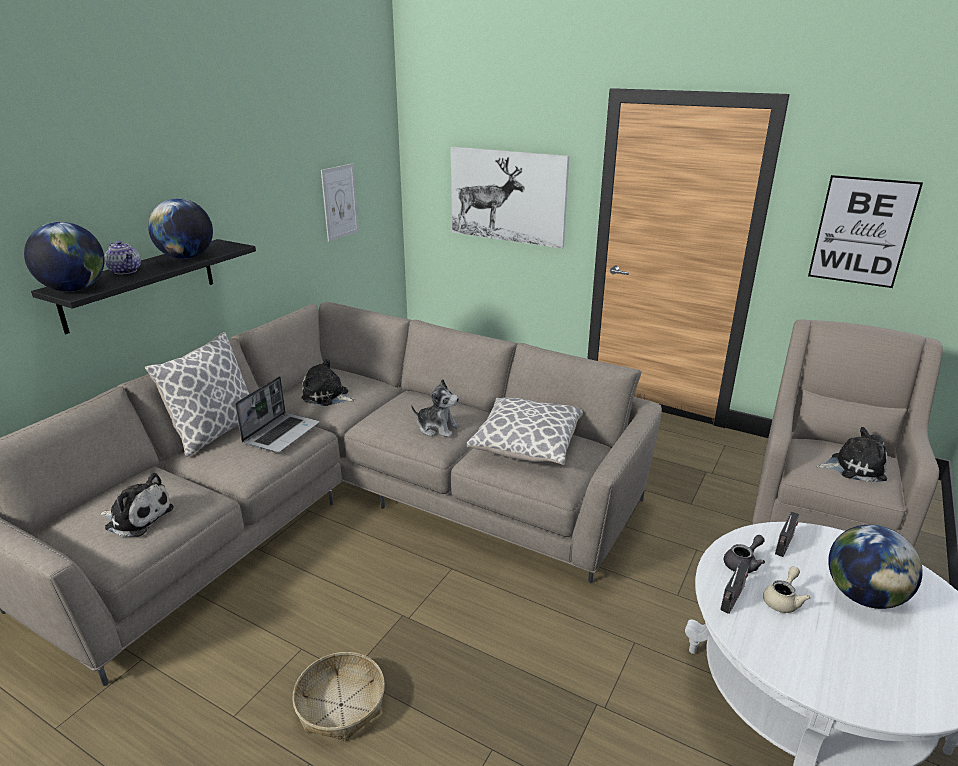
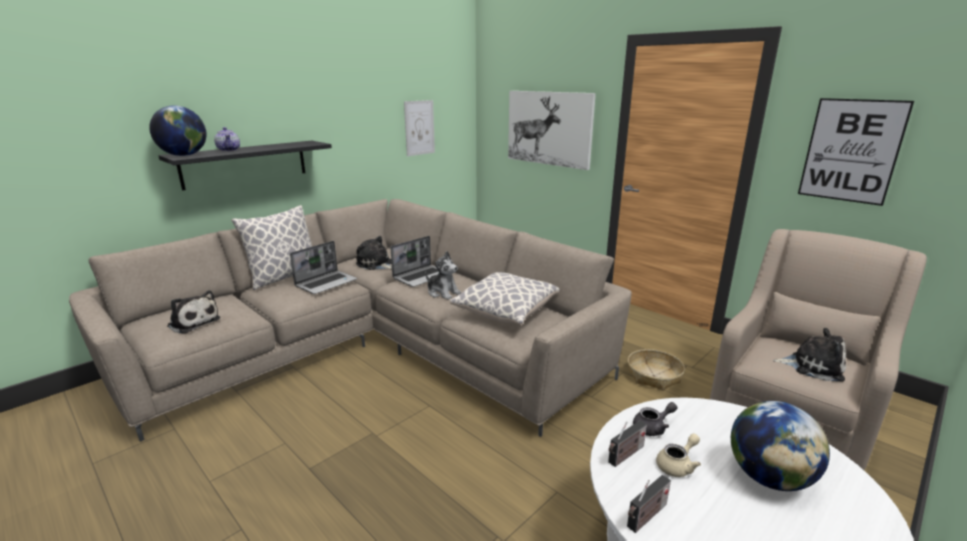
camera: 15 degrees right, 5 degrees down
globe [148,198,213,259] -> none
basket [292,652,385,741] -> basket moved to [628,349,685,391]
radio [775,512,799,557] -> radio moved to [627,475,671,533]
none -> laptop [390,236,439,287]

